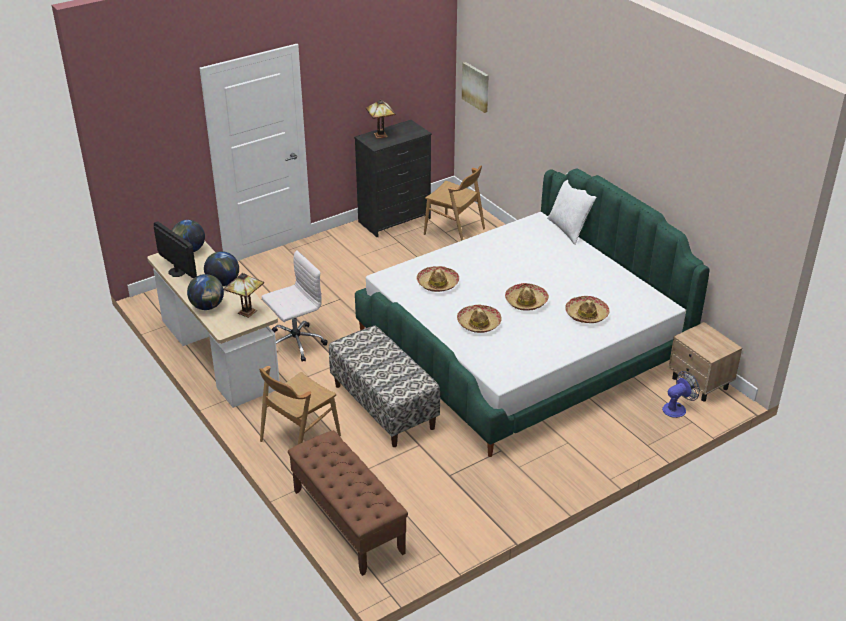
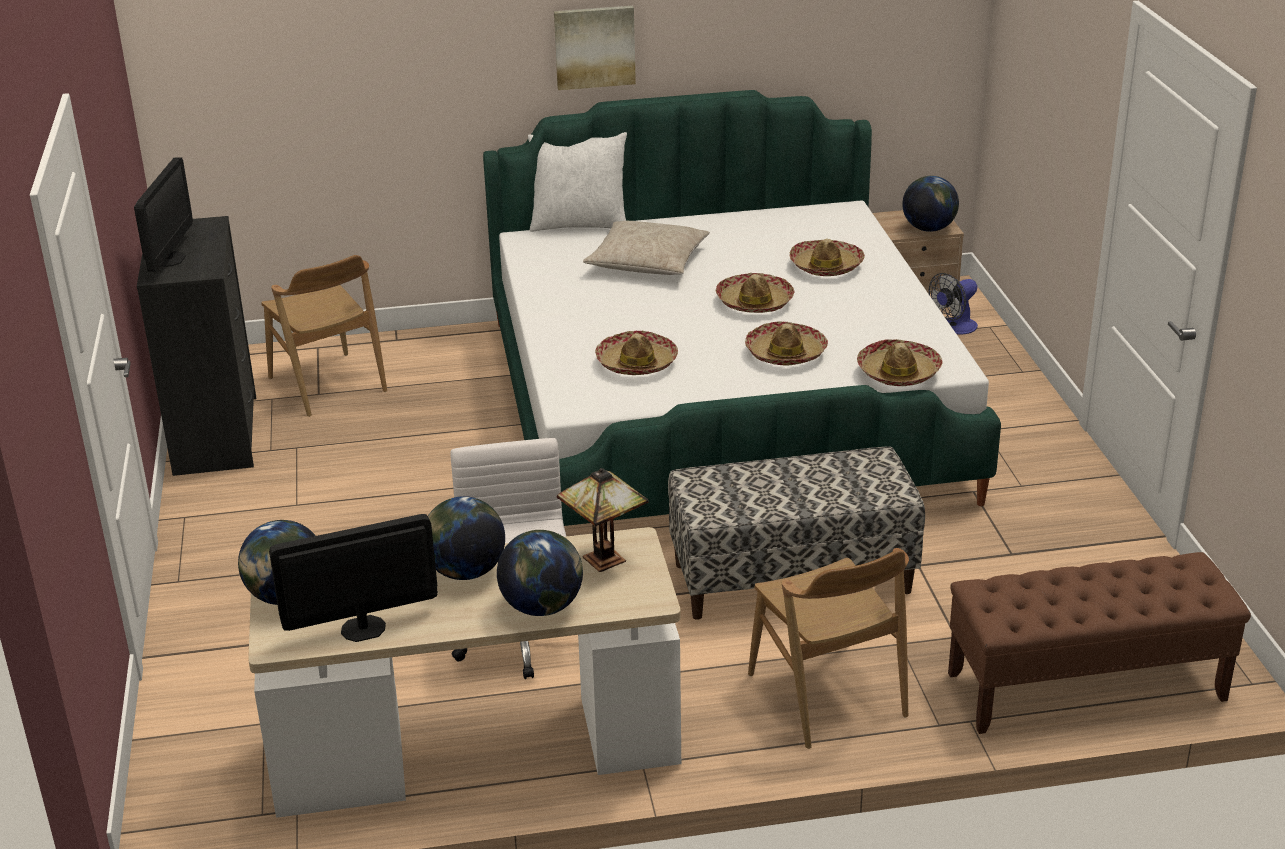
camera: 65 degrees left, 5 degrees down
table lamp [366,100,396,139] -> monitor [134,157,193,272]
brown chair [424,165,485,241] -> brown chair turned 90 degrees clockwise [261,255,387,417]
picture [462,62,489,113] -> picture moved to [554,6,636,90]
fan [662,371,700,418] -> fan turned 120 degrees counterclockwise [929,273,978,334]
none -> beige pillow [583,221,710,275]
none -> hat [857,339,943,386]
none -> globe [902,176,959,232]

